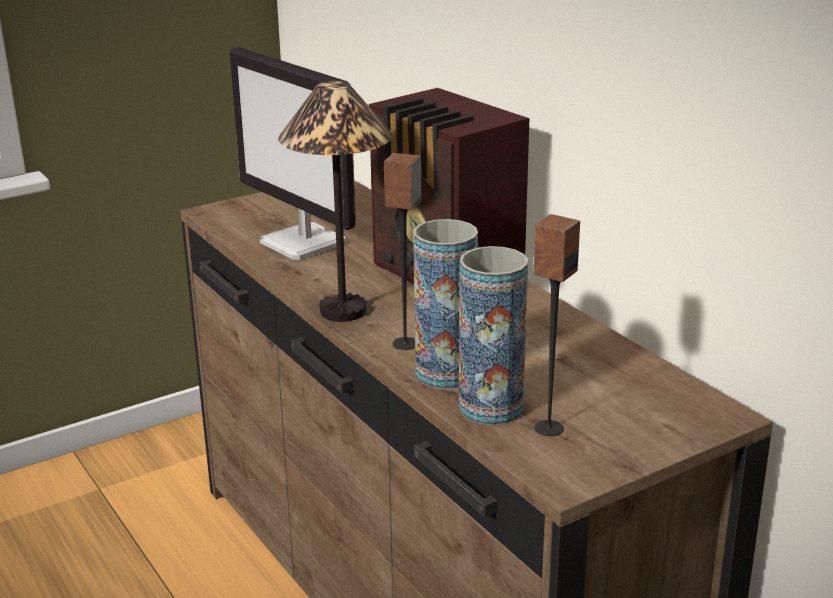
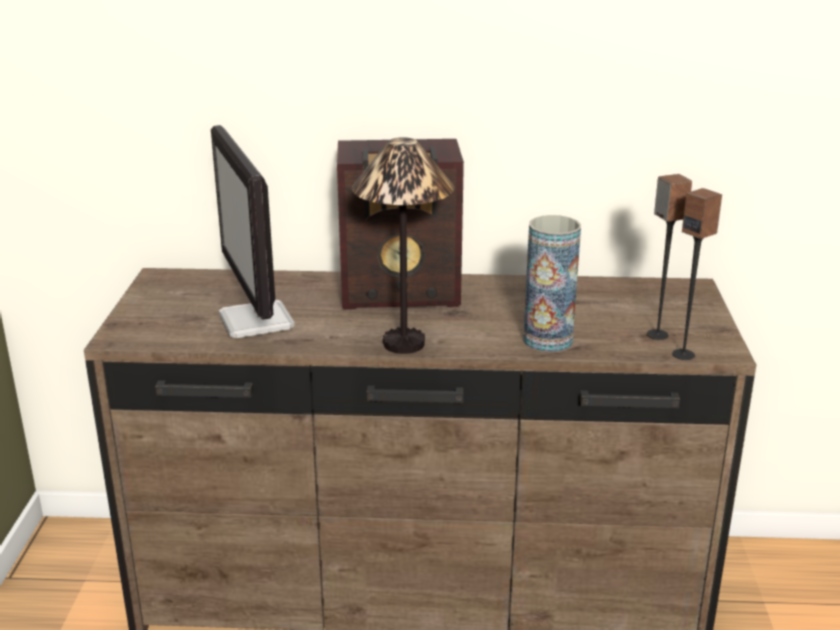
camera: 55 degrees left, 0 degrees up
monitor [230,47,356,260] -> monitor turned 75 degrees clockwise [211,125,295,338]
speaker [384,153,421,350] -> speaker moved to [672,188,722,360]
vase [459,246,528,425] -> none

